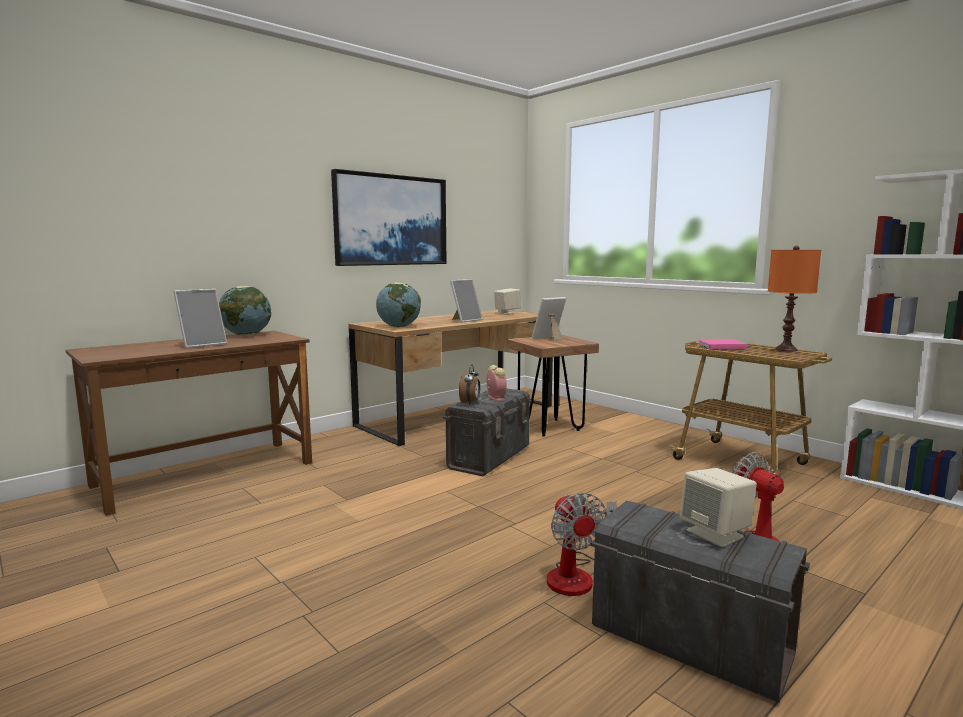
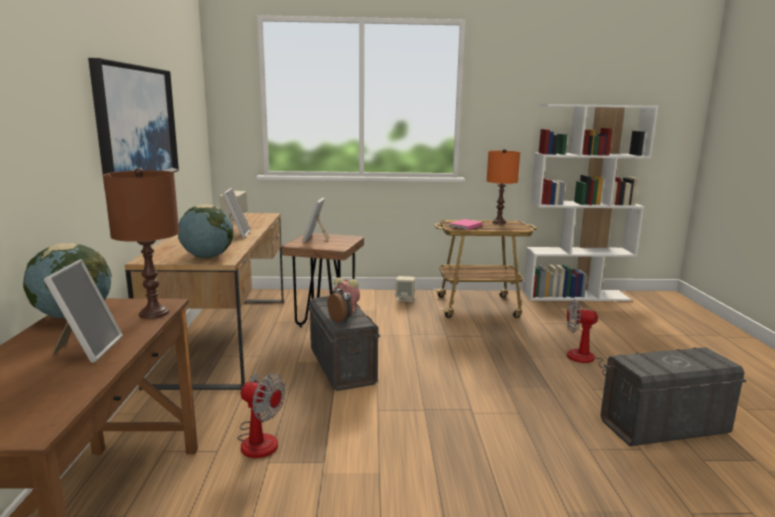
camera: 50 degrees left, 5 degrees up
fan [547,493,617,596] -> fan moved to [237,372,286,458]
beige speaker [680,468,757,547] -> beige speaker moved to [395,276,415,302]
none -> brown table lamp [103,168,179,319]

